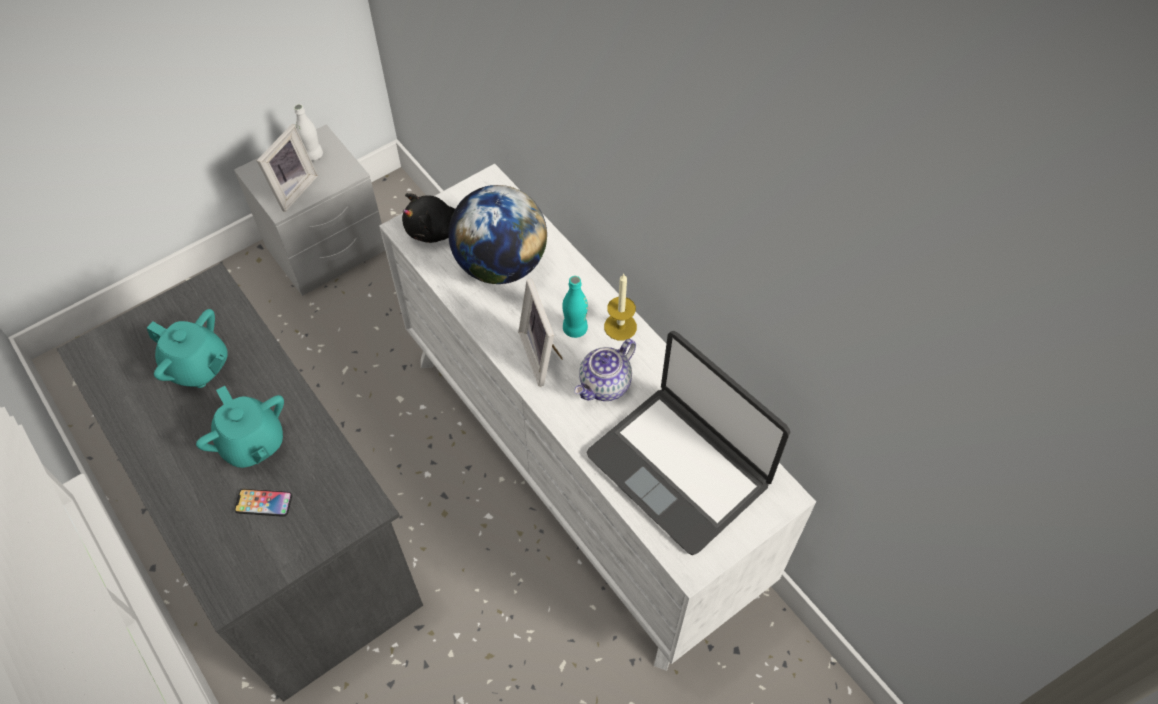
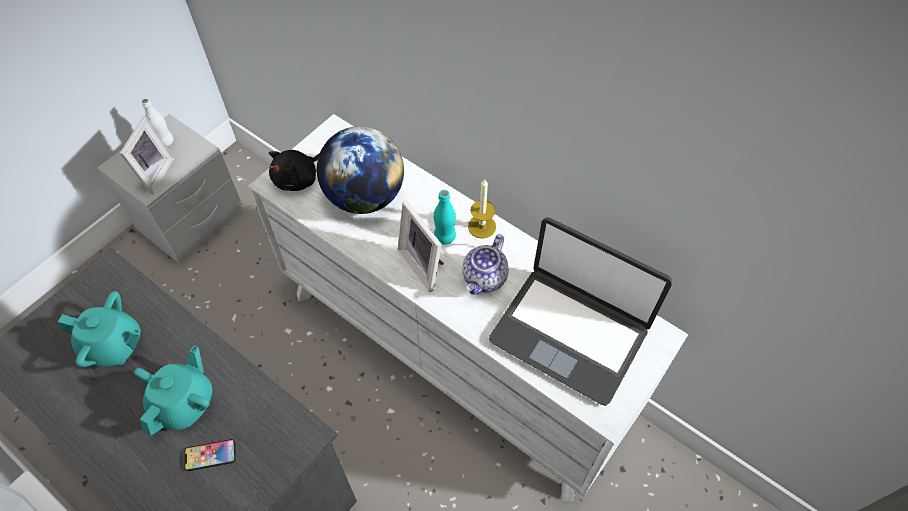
camera: 15 degrees left, 0 degrees up
turquoise teapot [196,386,284,468] -> turquoise teapot turned 105 degrees counterclockwise [134,346,212,435]

